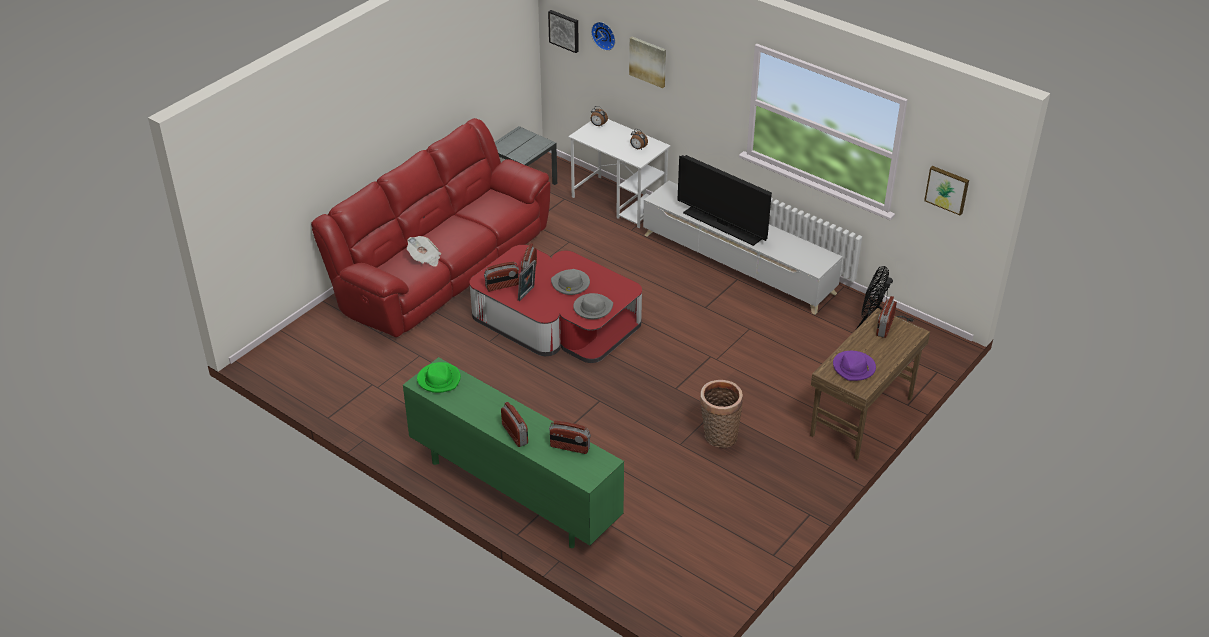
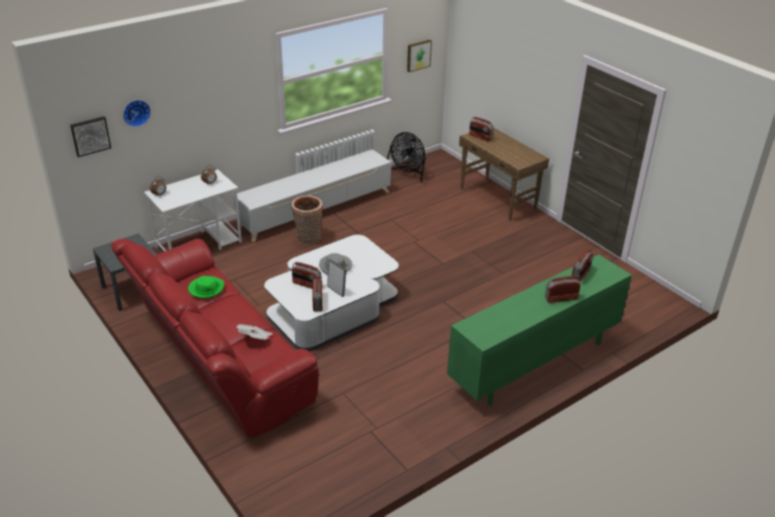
camera: 75 degrees left, 5 degrees down
green hat [417,362,461,393] -> green hat moved to [188,276,224,299]
red coffee table [470,245,642,363] -> white coffee table [264,235,399,352]
grey hat [573,293,613,319] -> none
picture [629,37,666,88] -> none
television [677,155,772,246] -> none
basket [700,380,743,448] -> basket moved to [291,195,323,244]
purple hat [833,351,876,381] -> none

